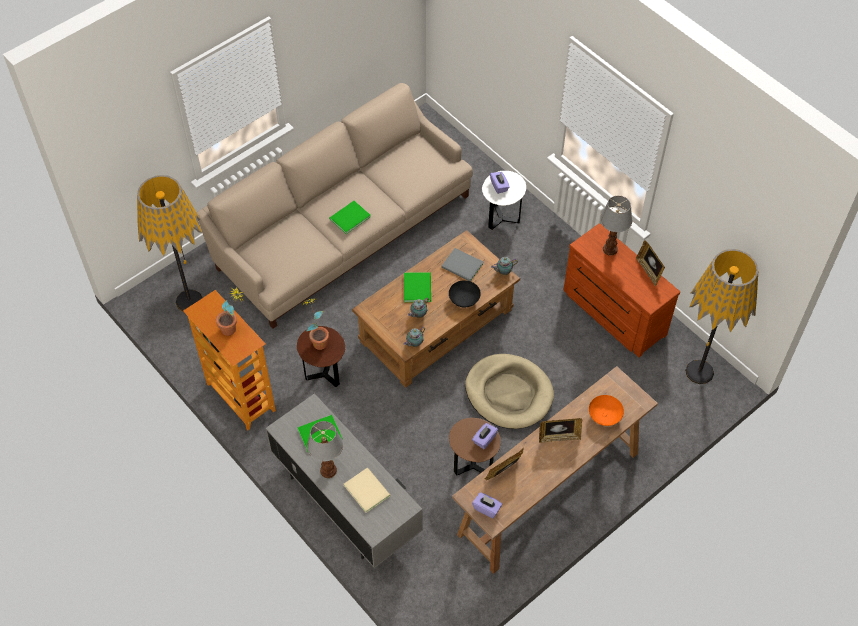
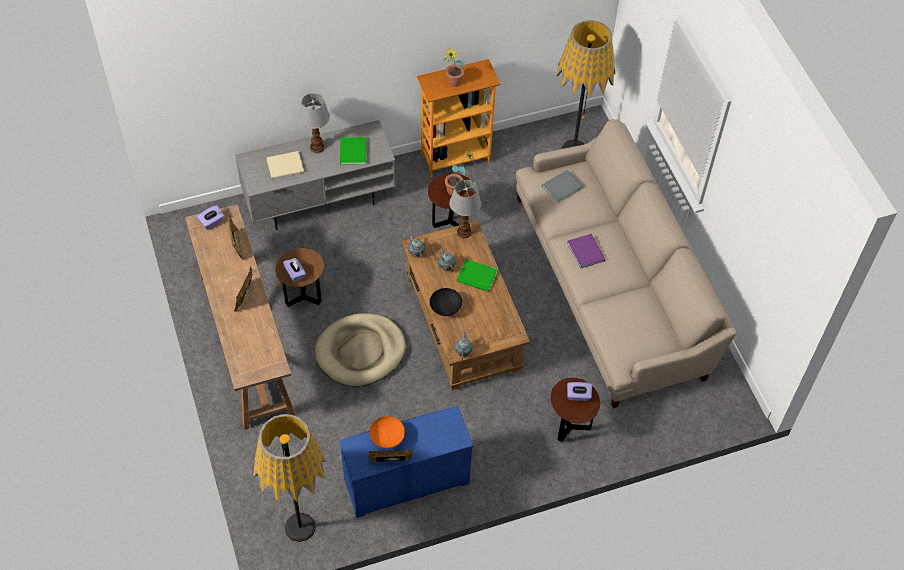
camera: 110 degrees right, 0 degrees up
green book [329,201,370,234] -> purple book [567,234,605,269]
grey book [441,248,483,281] -> grey book moved to [542,170,583,203]
white side table [482,171,526,230] -> brown side table [551,378,600,442]
brown dresser [563,223,680,357] -> blue dresser [339,406,473,518]
orange bowl [589,395,624,426] -> orange bowl moved to [369,416,405,448]
table lamp [600,195,632,256] -> table lamp moved to [449,180,481,239]

